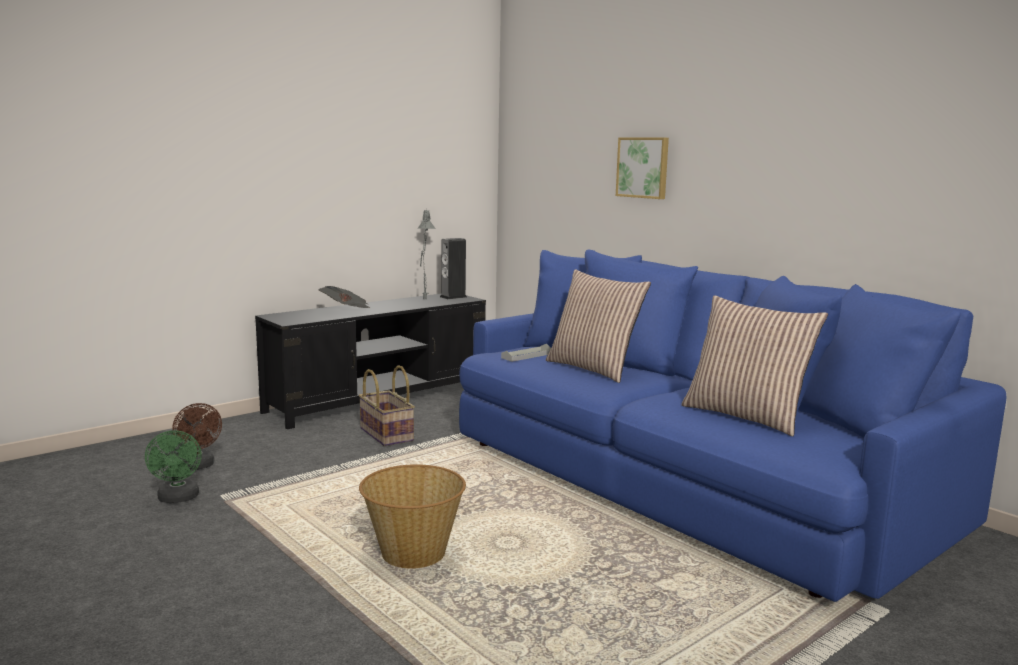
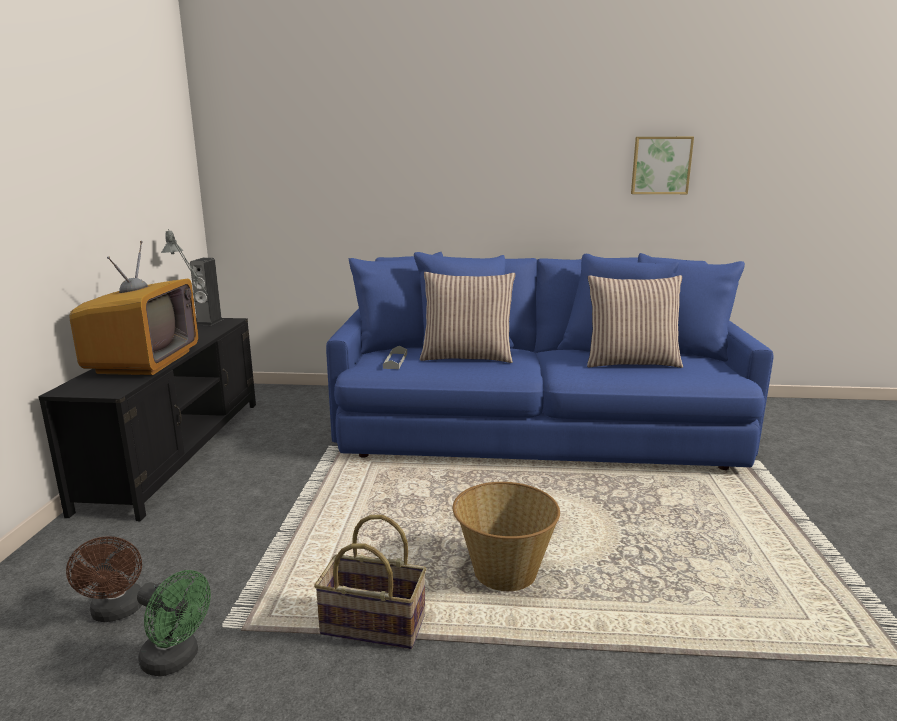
camera: 45 degrees left, 5 degrees up
brown fan [172,403,222,470] -> brown fan turned 60 degrees clockwise [66,536,142,622]
newspaper [318,286,370,308] -> television [70,241,198,375]
basket [359,365,415,446] -> basket moved to [314,515,426,649]
picture [616,138,669,199] -> picture moved to [631,137,694,194]

